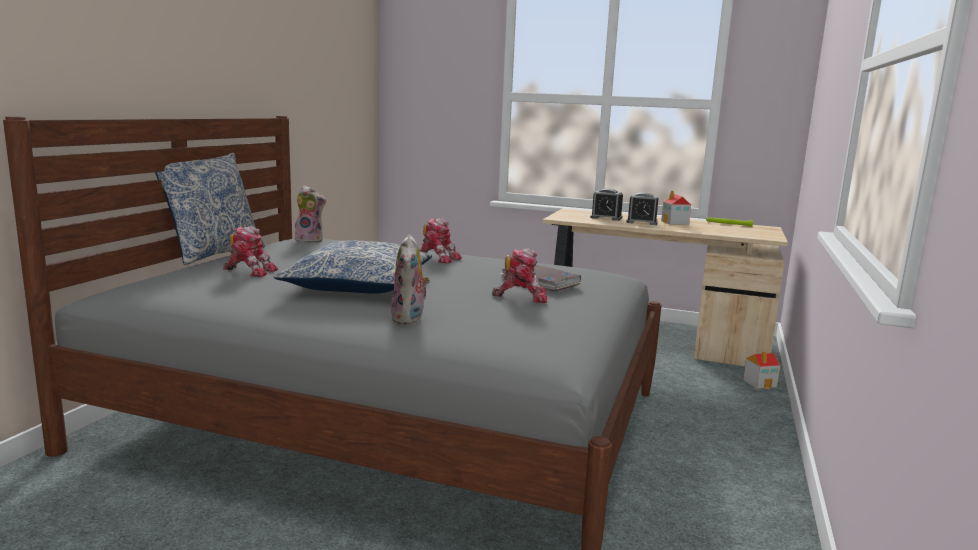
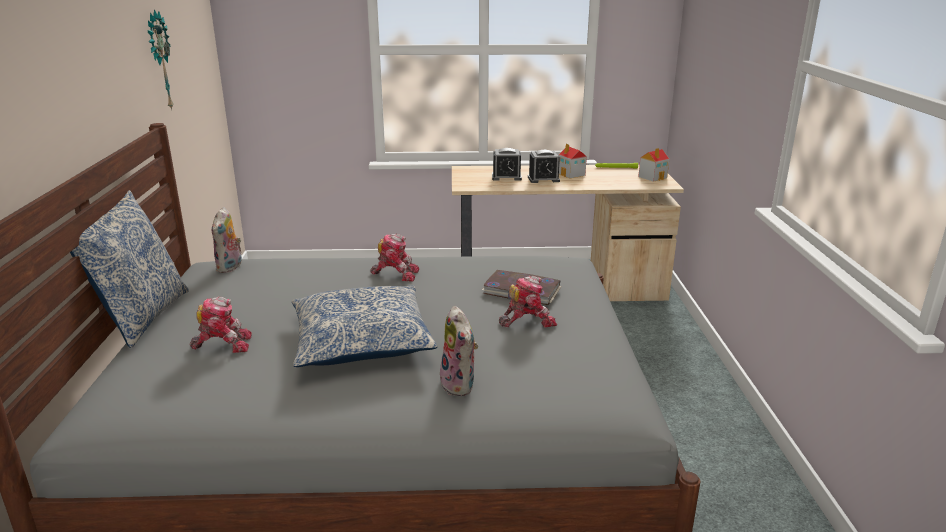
camera: 20 degrees left, 10 degrees up
plush toy [293,185,326,243] -> plush toy turned 105 degrees clockwise [212,207,242,273]
toy house [743,351,780,389] -> toy house moved to [638,148,669,182]
none -> wall clock [147,9,174,111]

